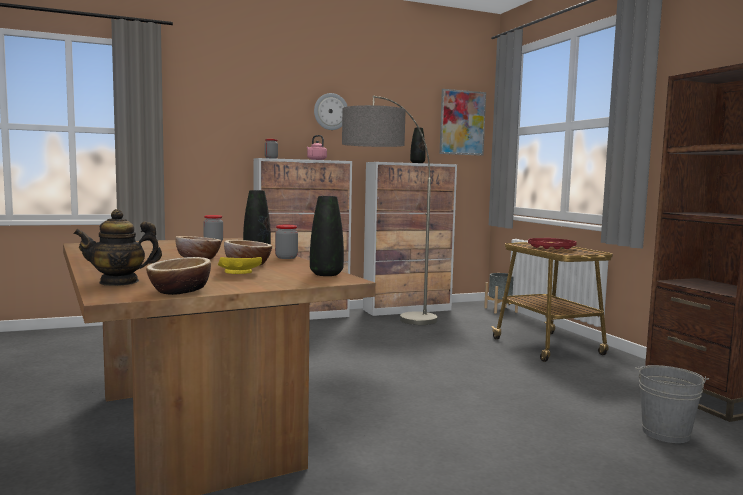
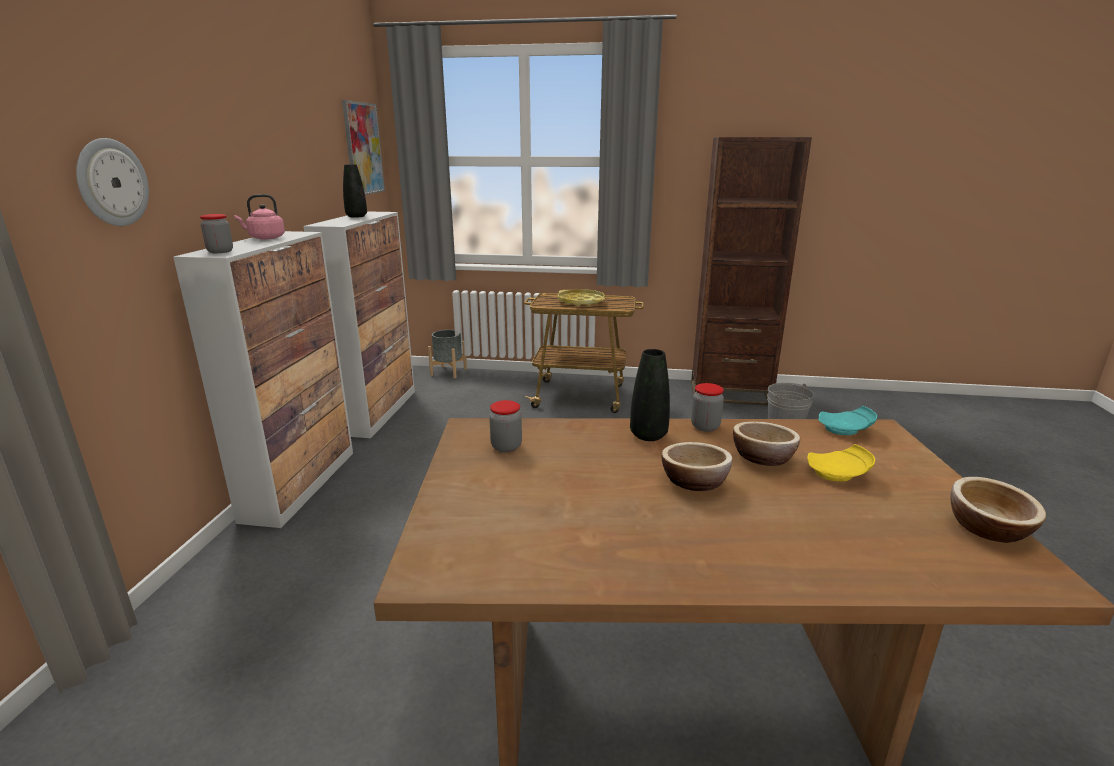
camera: 60 degrees left, 15 degrees up
teapot [73,209,162,286] -> none
black vase [310,196,344,276] -> turquoise plate [818,406,877,435]
wall clock [314,93,348,130] -> wall clock moved to [76,138,149,226]
floor lamp [342,96,438,325] -> none
red tray [528,238,577,250] -> yellow tray [558,289,605,306]

